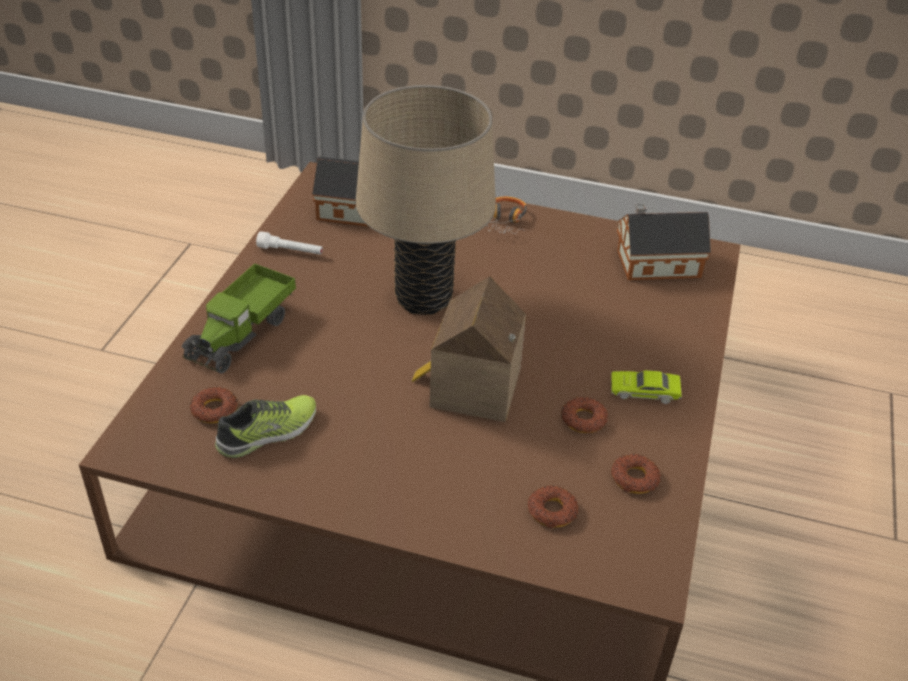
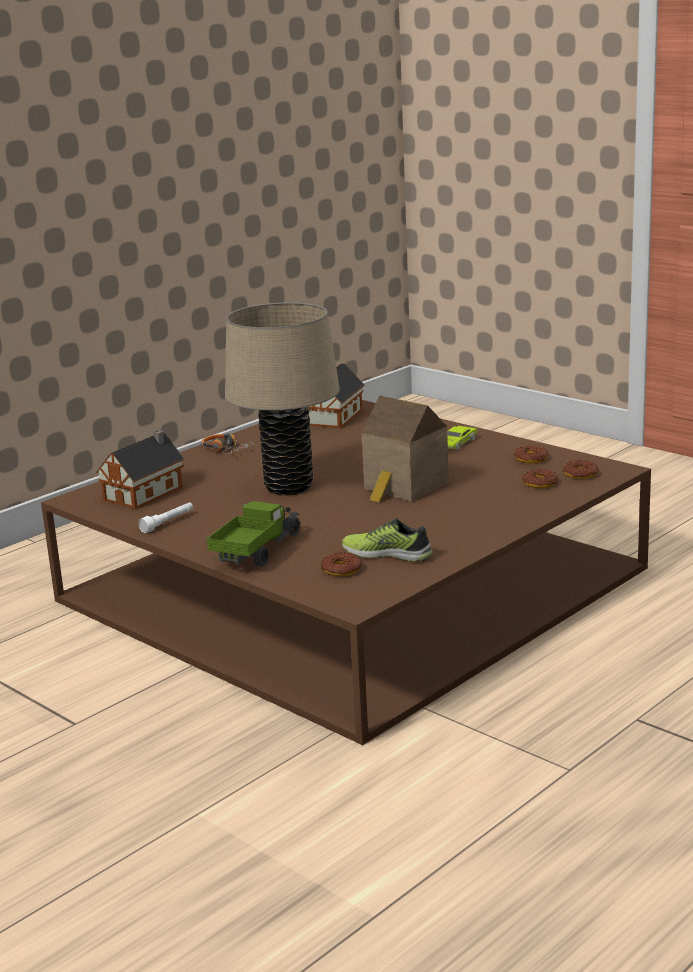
camera: 60 degrees left, 20 degrees down
toy truck [181,263,296,373] -> toy truck turned 120 degrees counterclockwise [207,501,301,566]
shoe [215,395,316,458] -> shoe turned 60 degrees counterclockwise [342,518,433,562]
donut [561,397,608,433] -> donut moved to [562,460,599,479]

